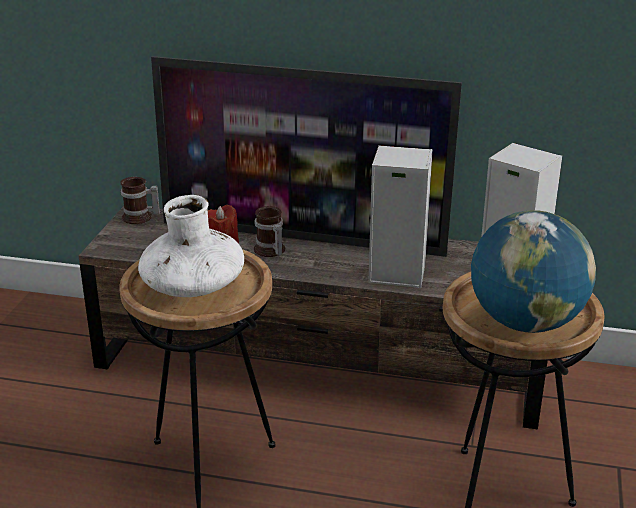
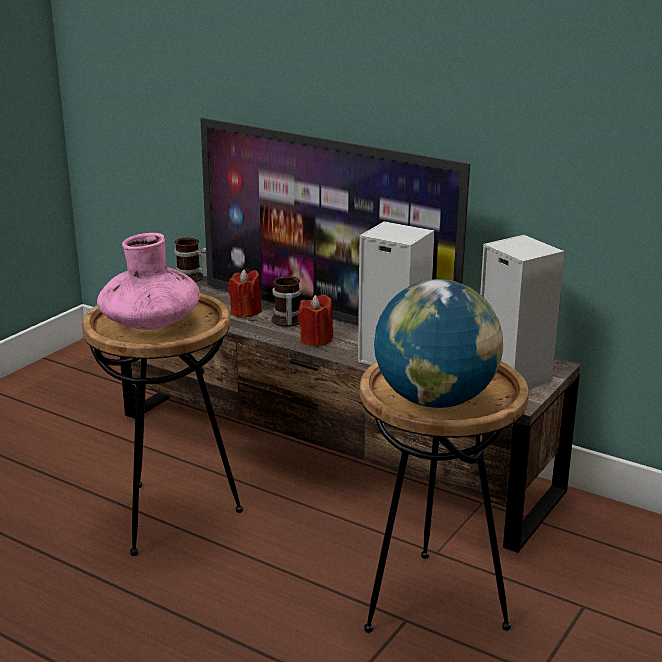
camera: 20 degrees right, 5 degrees down
white vase [138,195,244,297] -> pink vase [97,233,200,330]
none -> red candle [298,295,333,347]

